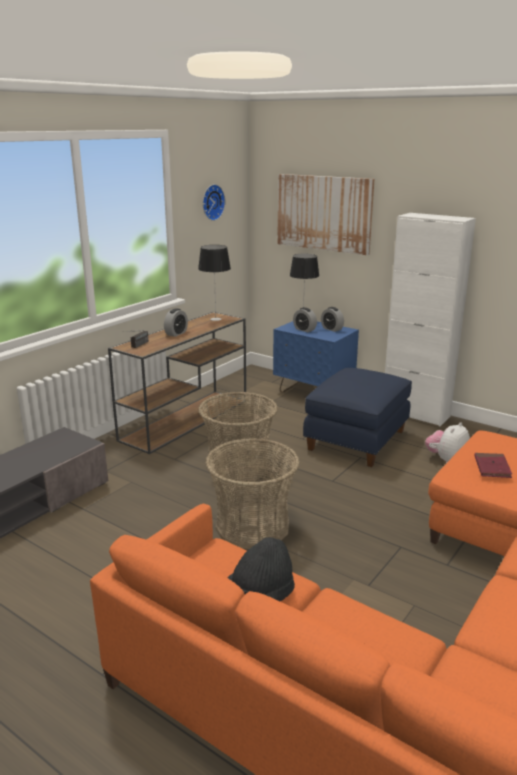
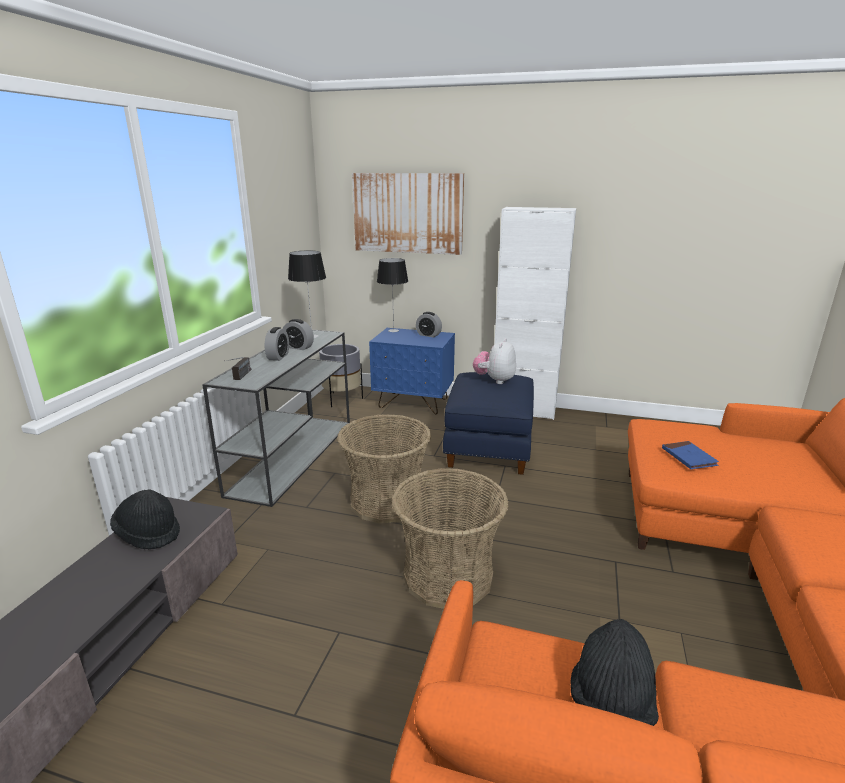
camera: 20 degrees left, 0 degrees up
brown console table [108,312,246,454] -> grey console table [202,330,350,507]
wall clock [203,184,225,221] -> none
alarm clock [293,307,317,332] -> alarm clock moved to [283,319,314,350]
plush toy [425,422,470,463] -> plush toy moved to [473,338,516,384]
red book [474,453,512,478] -> blue book [662,441,719,469]
none -> black hat [110,490,180,549]
none -> grey planter [319,344,363,407]

